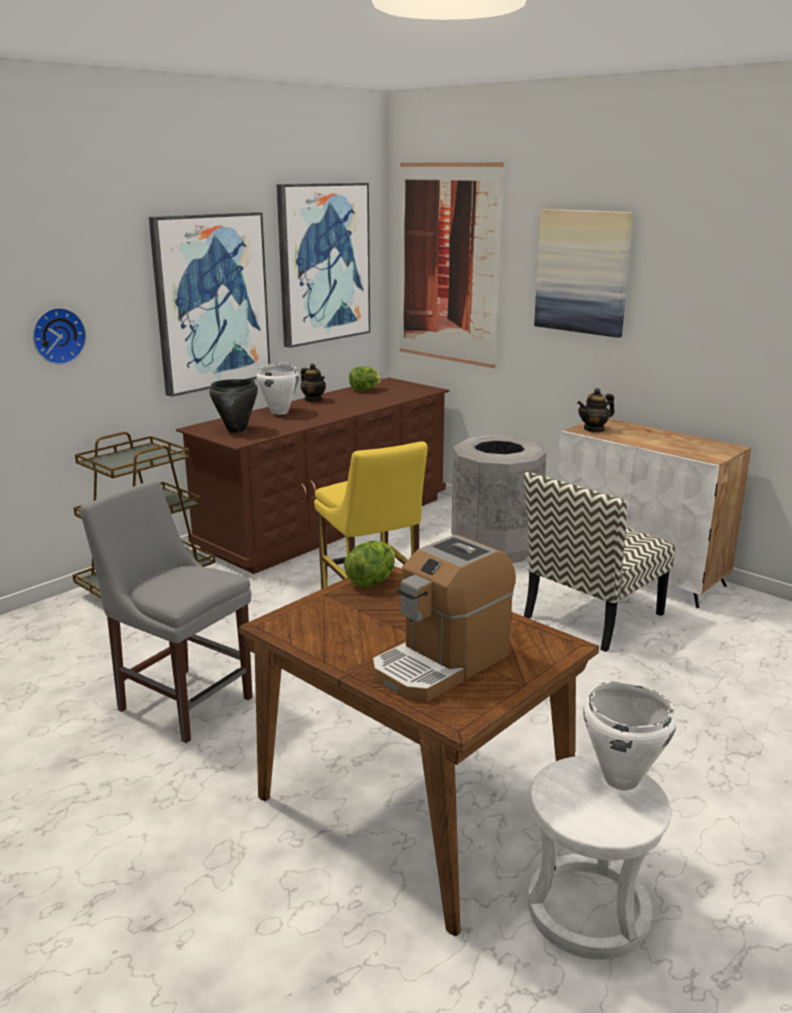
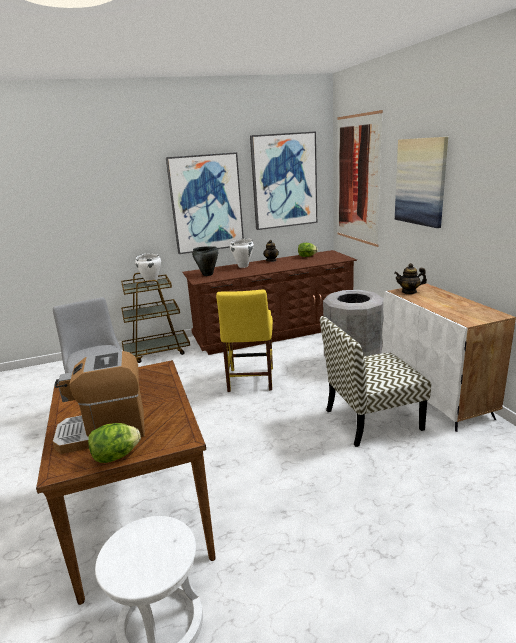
camera: 30 degrees right, 0 degrees up
wall clock [33,308,86,365] -> none
lettuce [344,541,395,587] -> lettuce moved to [88,423,141,463]
white cooking pot [583,682,676,791] -> white cooking pot moved to [135,254,161,284]

